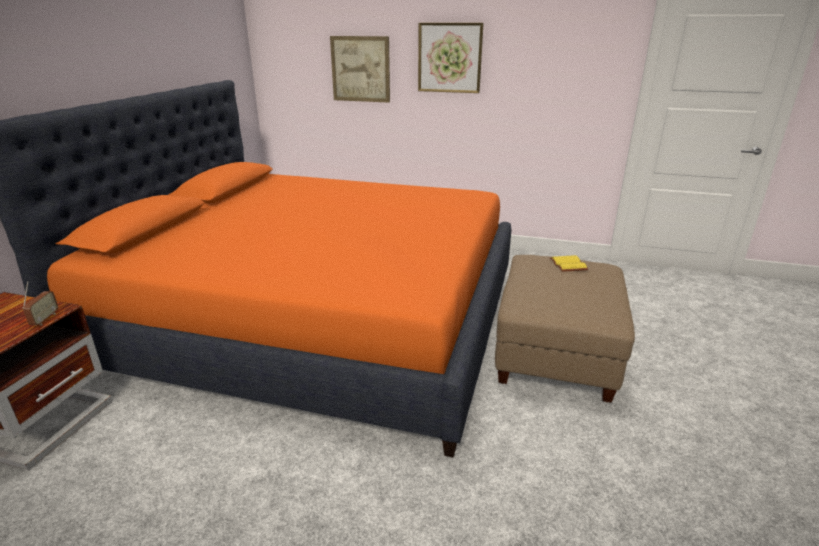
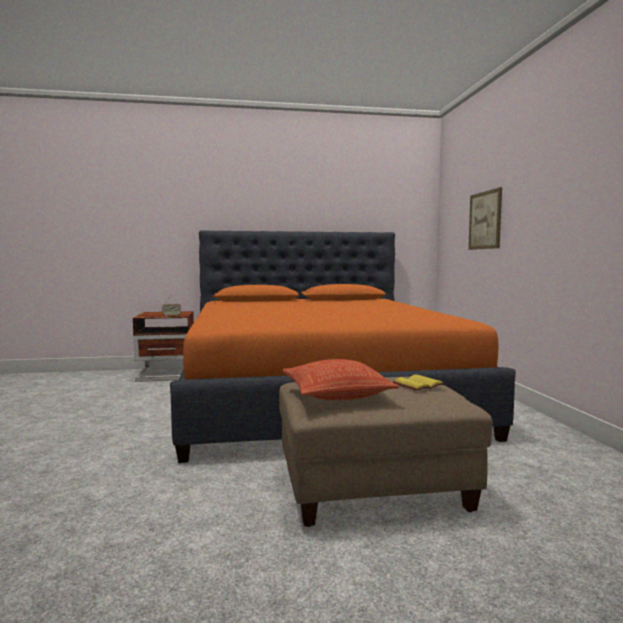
camera: 65 degrees right, 20 degrees down
picture [418,23,484,93] -> none
none -> orange pillow [283,359,399,400]

